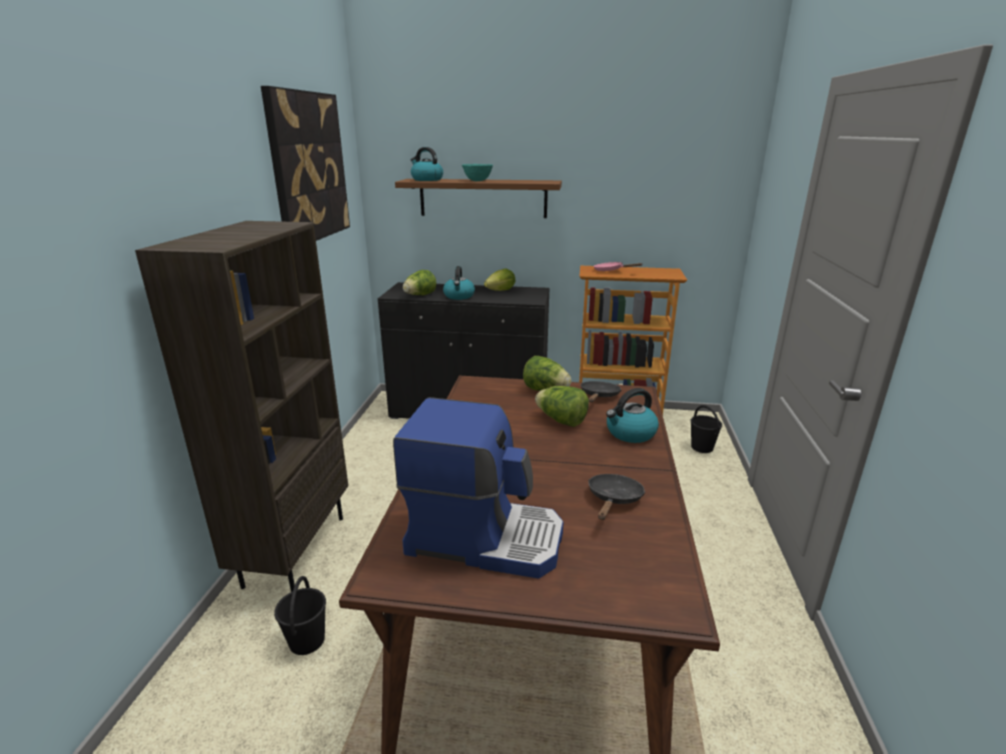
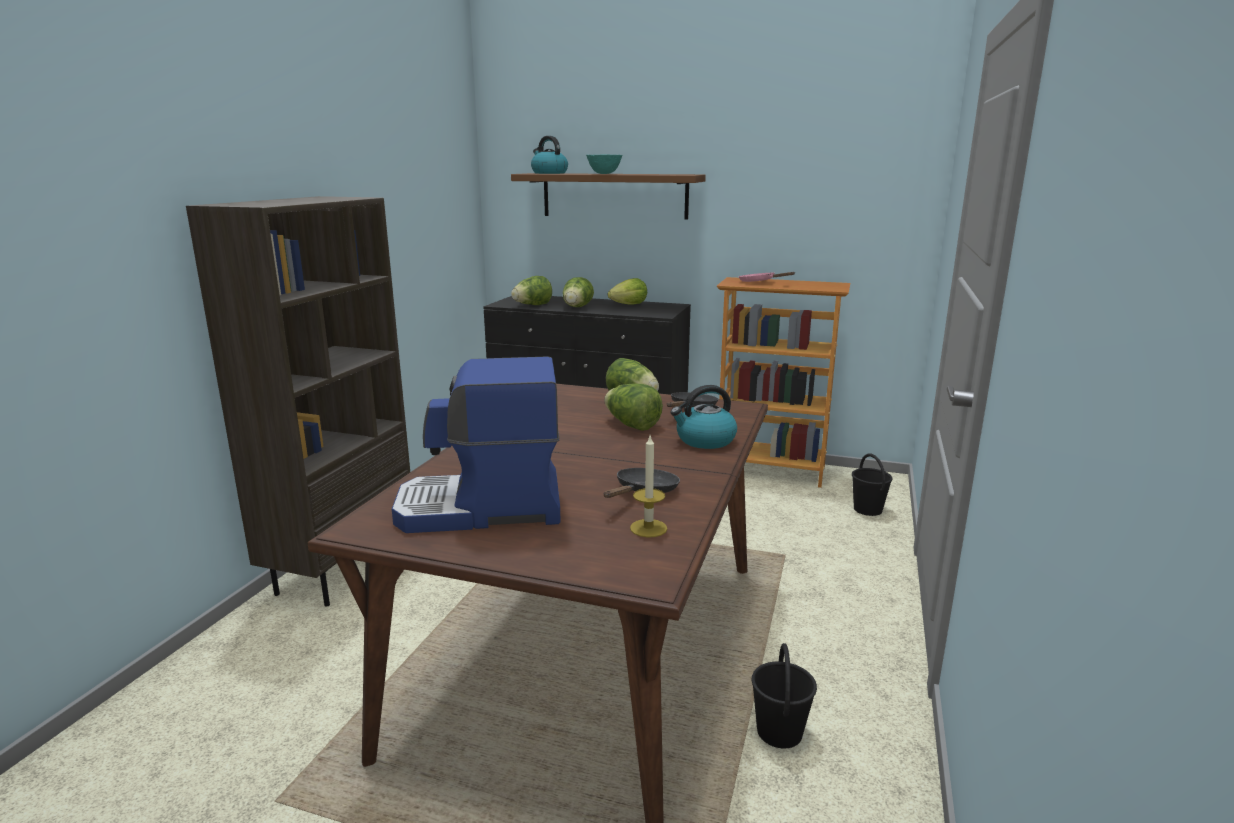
camera: 10 degrees right, 5 degrees down
picture [261,86,350,241] -> none
black bucket [274,576,326,655] -> black bucket moved to [752,643,817,748]
coffee machine [393,397,564,579] -> coffee machine turned 150 degrees clockwise [392,356,561,533]
kettle [443,266,475,300] -> lettuce [562,277,594,307]
none -> candle [630,436,667,538]

